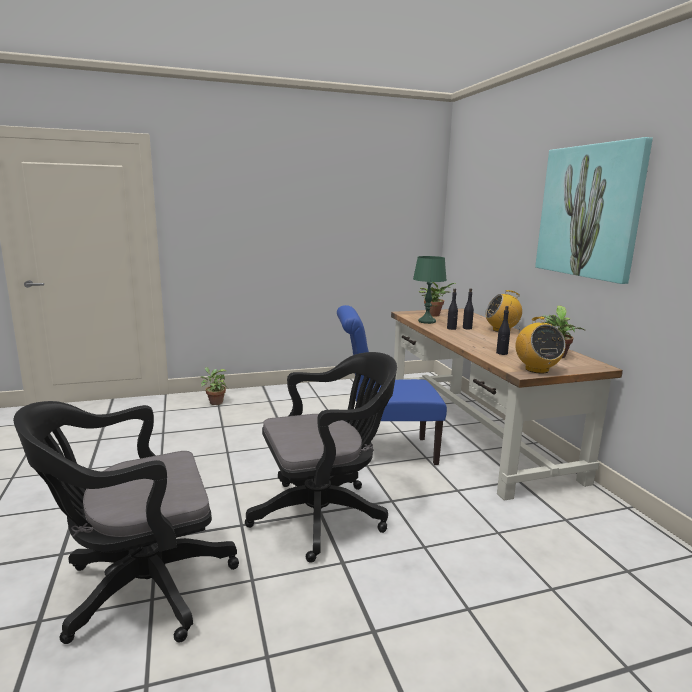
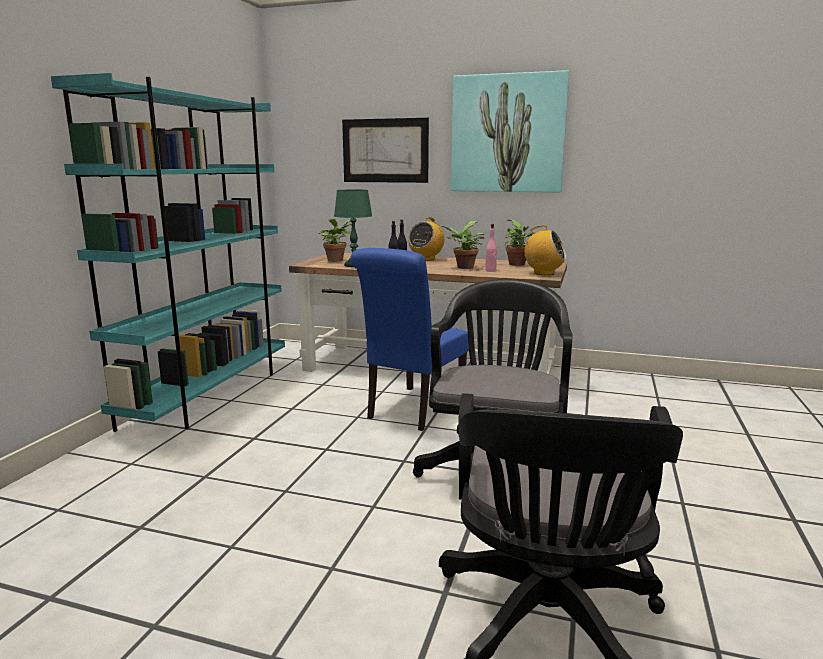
camera: 55 degrees left, 0 degrees up
potted plant [200,367,226,405] -> potted plant moved to [442,221,485,269]
black bottle [496,306,510,355] -> pink bottle [485,224,497,272]
none -> turquoise bookcase [51,73,285,432]
none -> picture [342,118,429,183]

